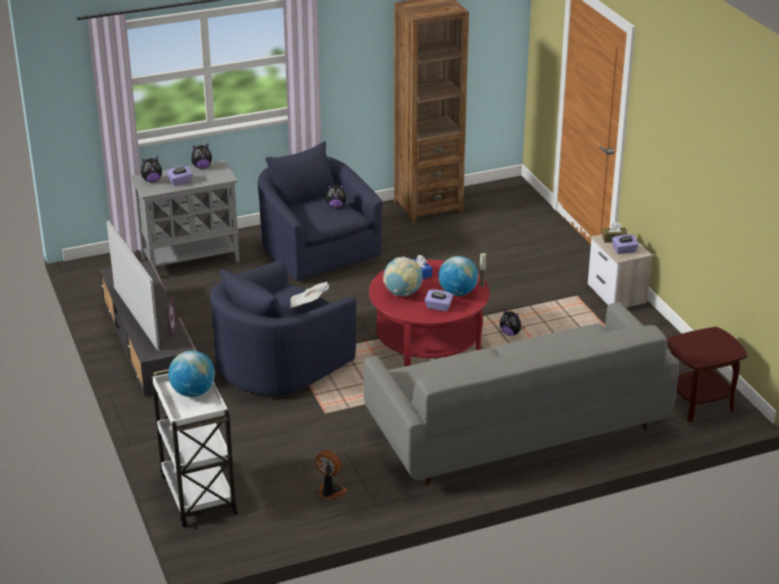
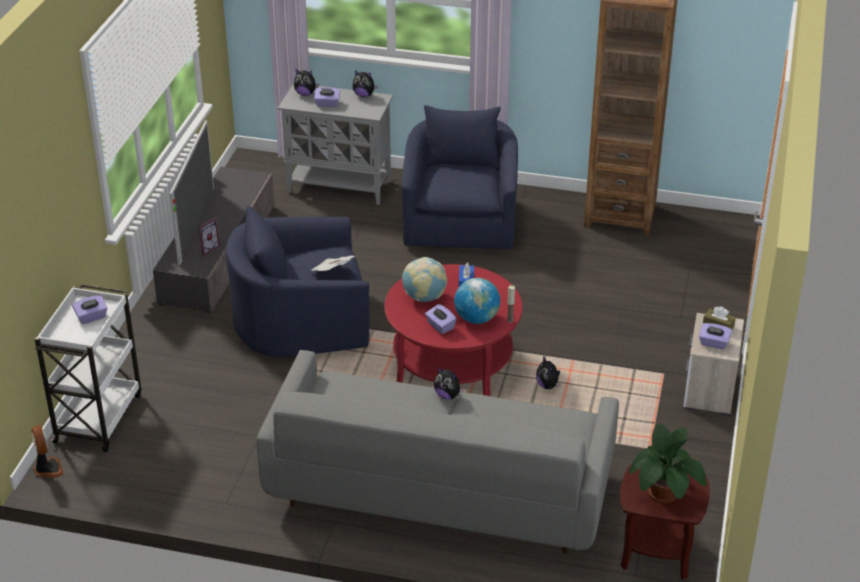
camera: 35 degrees right, 5 degrees up
globe [168,351,215,397] -> purple tissue box [72,296,107,324]
fan [316,450,347,500] -> fan moved to [31,425,64,478]
plush toy [326,184,348,208] -> plush toy moved to [434,367,465,400]
none -> potted plant [629,424,706,503]

